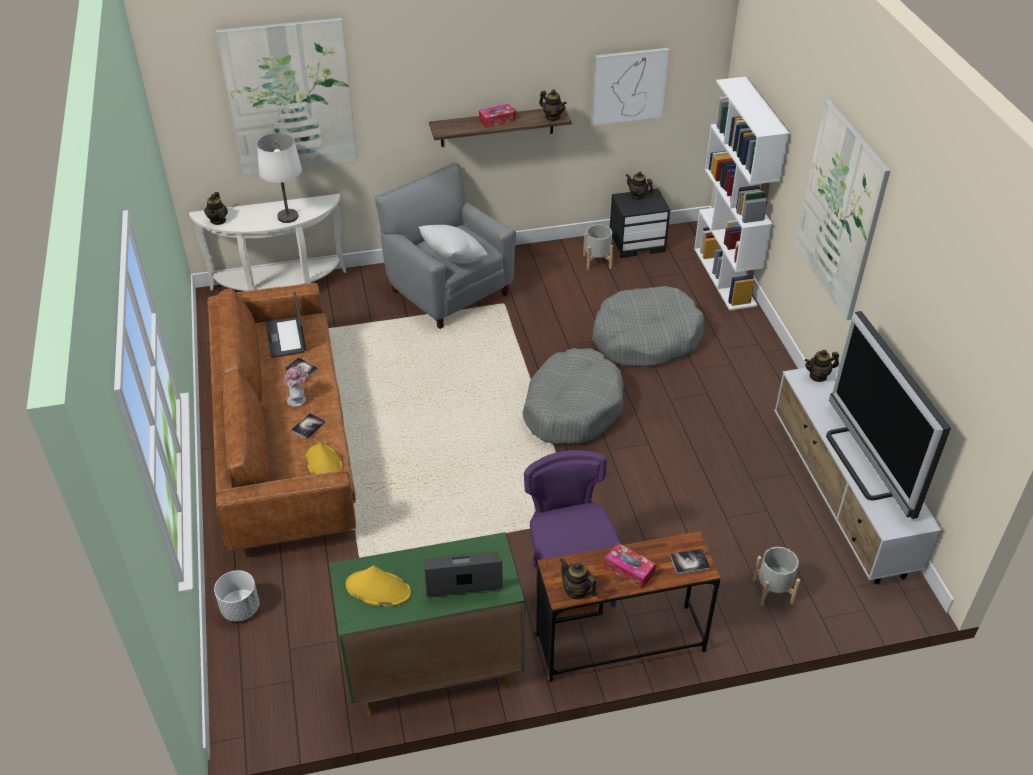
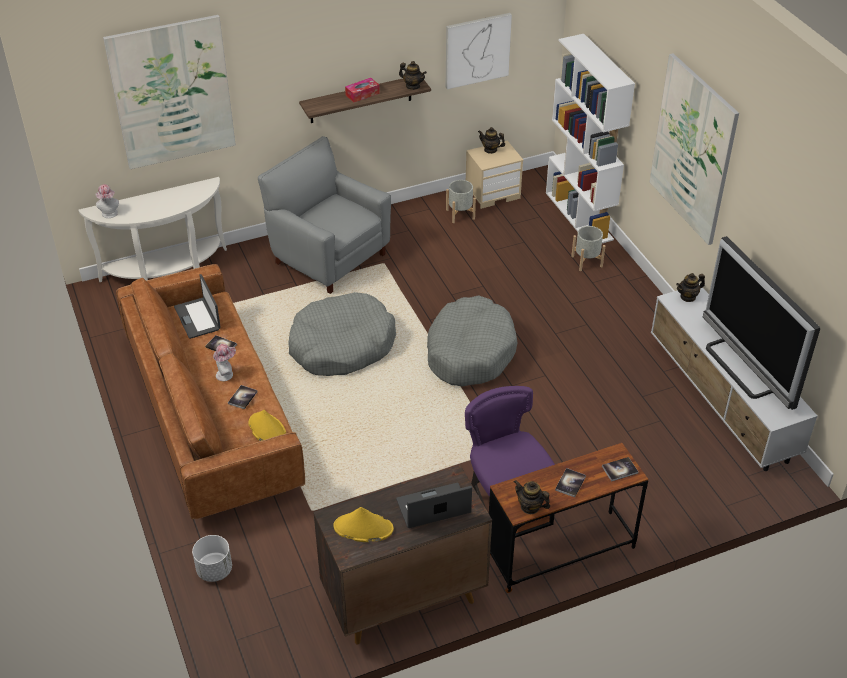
camera: 10 degrees left, 0 degrees up
teapot [204,192,228,225] -> hat [96,184,119,218]
white table lamp [257,133,302,223] -> none
green cabinet [329,532,525,716] -> brown cabinet [313,465,492,644]
white pillow [419,225,488,264] -> none
grey dog bed [592,286,704,367] -> grey dog bed moved to [288,292,396,376]
tissue box [604,543,656,589] -> book [555,468,586,497]
black nightstand [610,188,671,258] -> beige nightstand [466,141,523,209]
grey planter [752,547,800,606] -> grey planter moved to [571,226,605,271]

